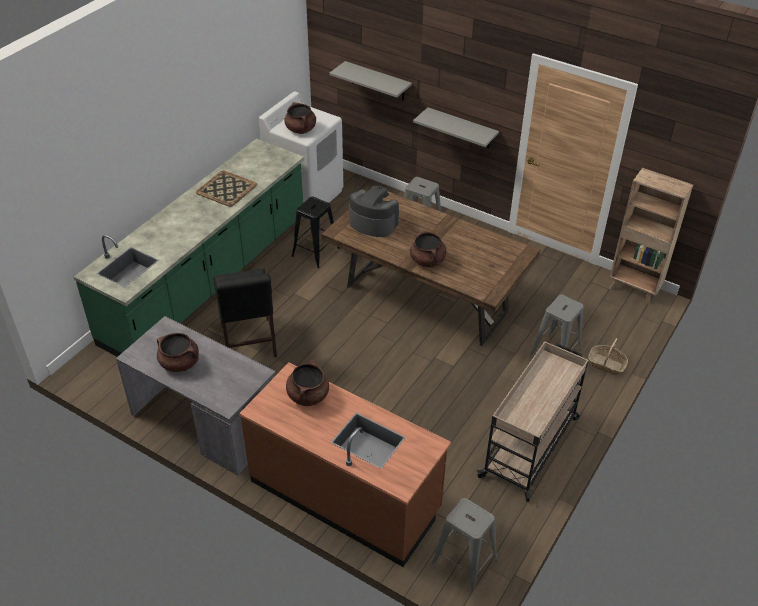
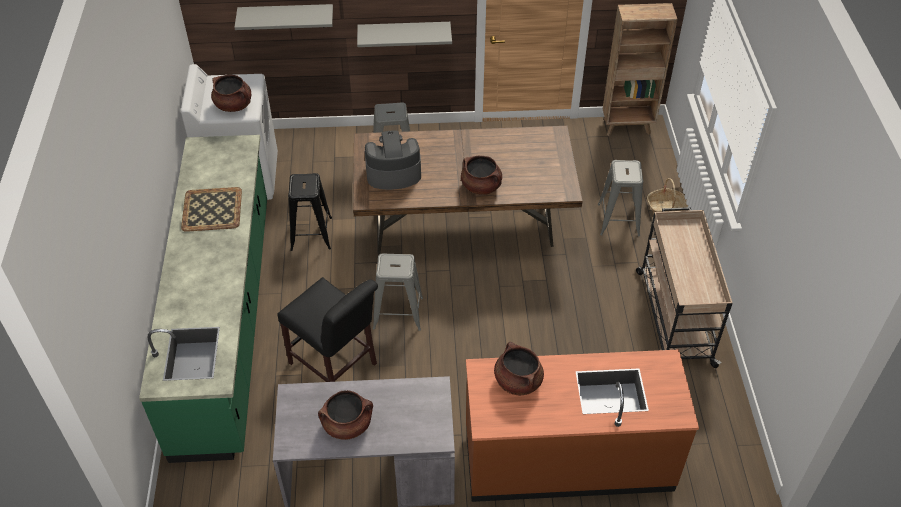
camera: 35 degrees left, 5 degrees up
grey stool [431,498,498,593] -> grey stool moved to [373,253,423,331]

